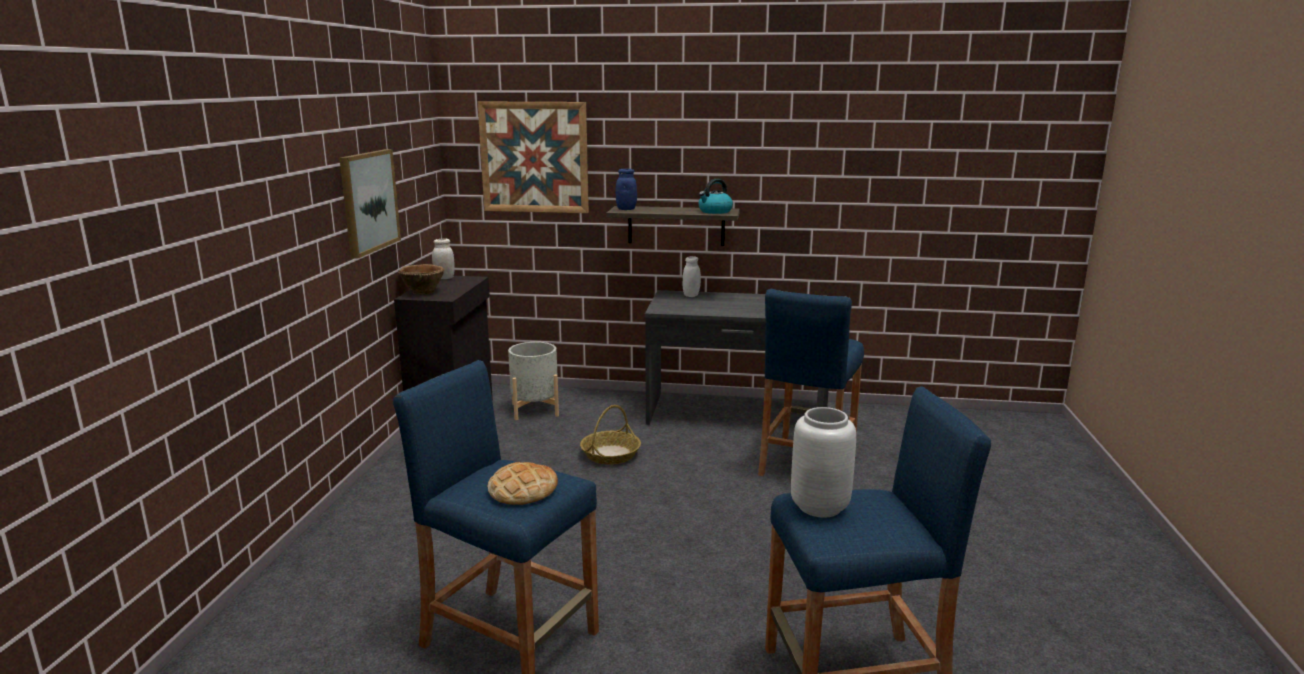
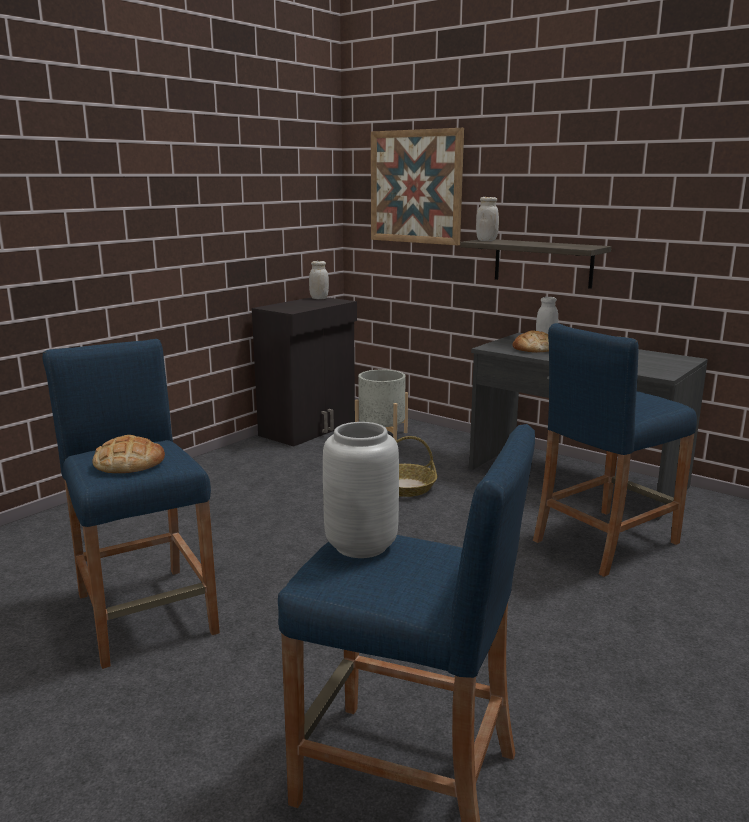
camera: 30 degrees right, 0 degrees up
picture [339,149,401,259] -> none
brown bowl [398,264,444,294] -> none
blue jar [615,169,637,210] -> white jar [476,197,499,241]
kettle [698,179,733,214] -> none
none -> bread [512,330,549,353]

